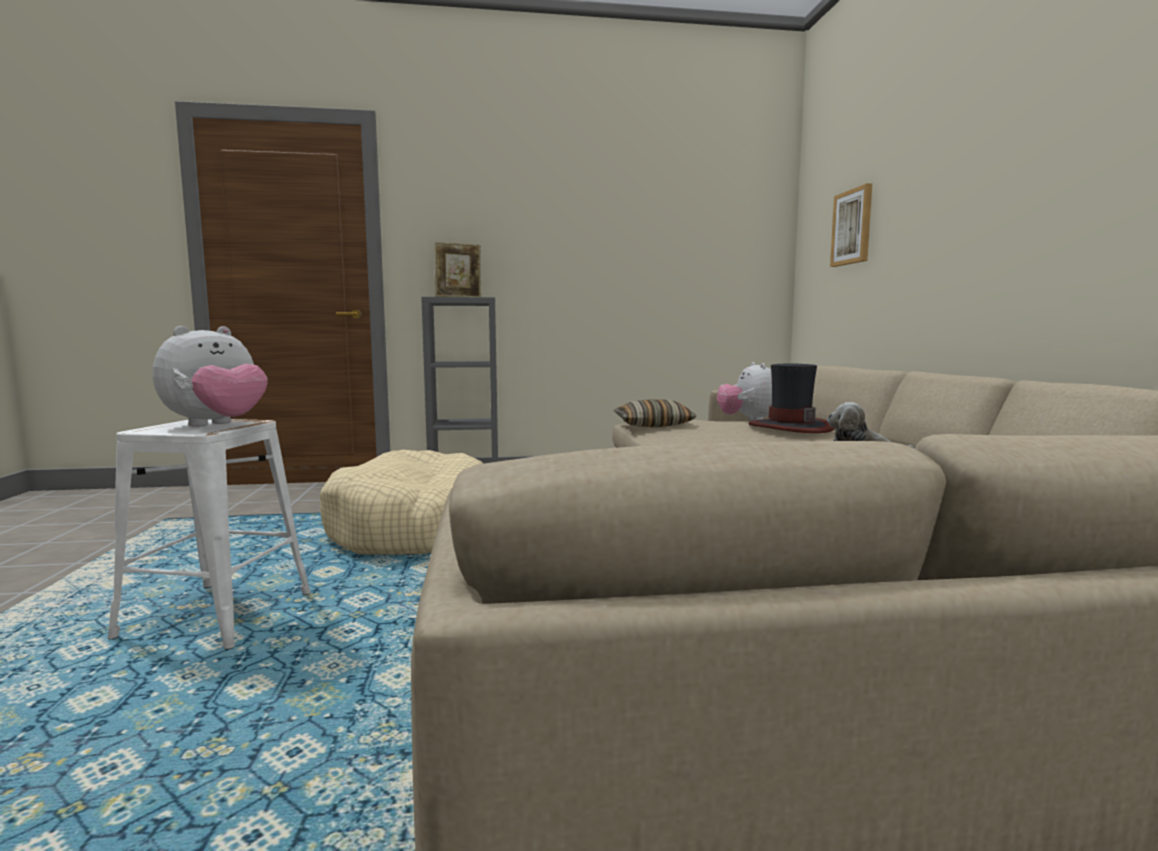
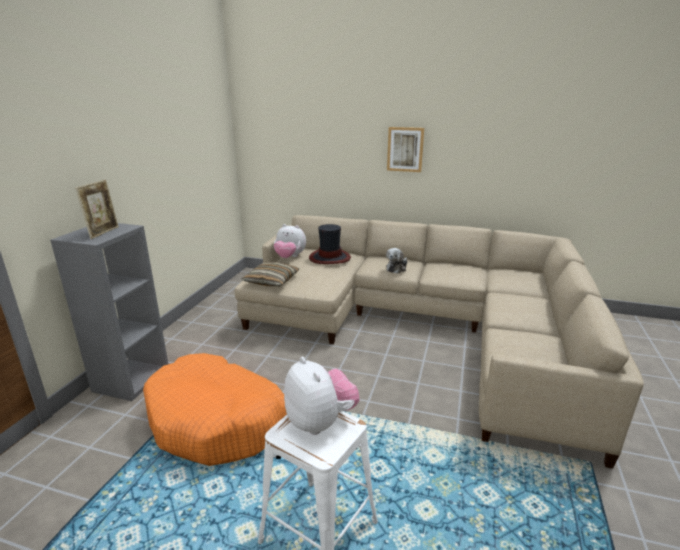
camera: 65 degrees left, 15 degrees up
beige dog bed [320,450,484,554] -> orange dog bed [143,353,287,466]
picture [830,183,872,267] -> picture moved to [387,127,424,172]

